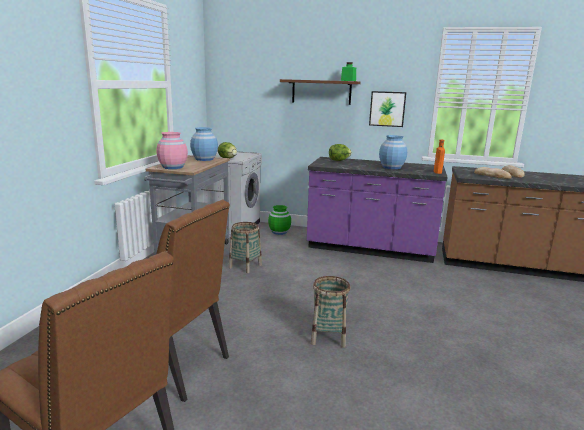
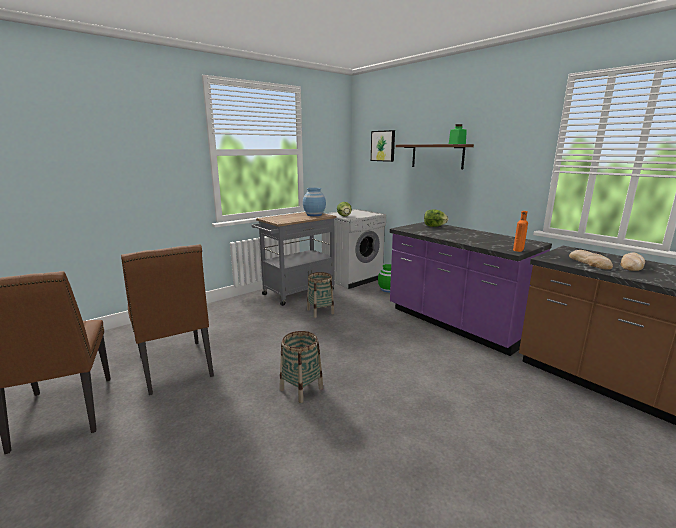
camera: 35 degrees right, 0 degrees up
pink vase [156,132,188,169] -> none
picture [369,91,406,127] -> picture moved to [371,130,395,162]
blue vase [379,135,407,169] -> none

